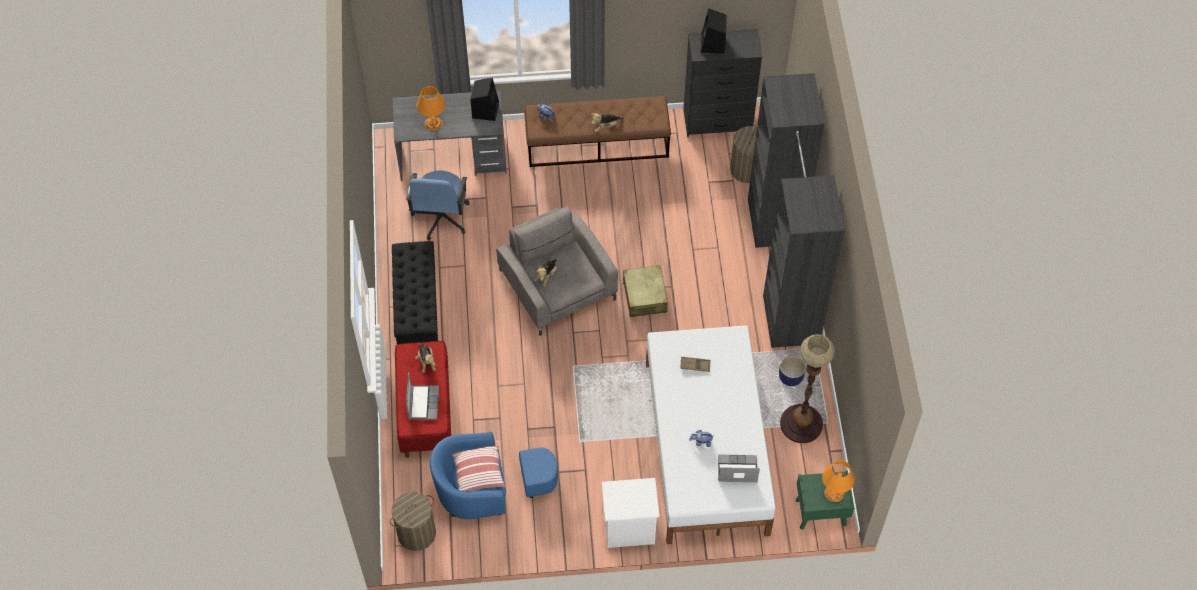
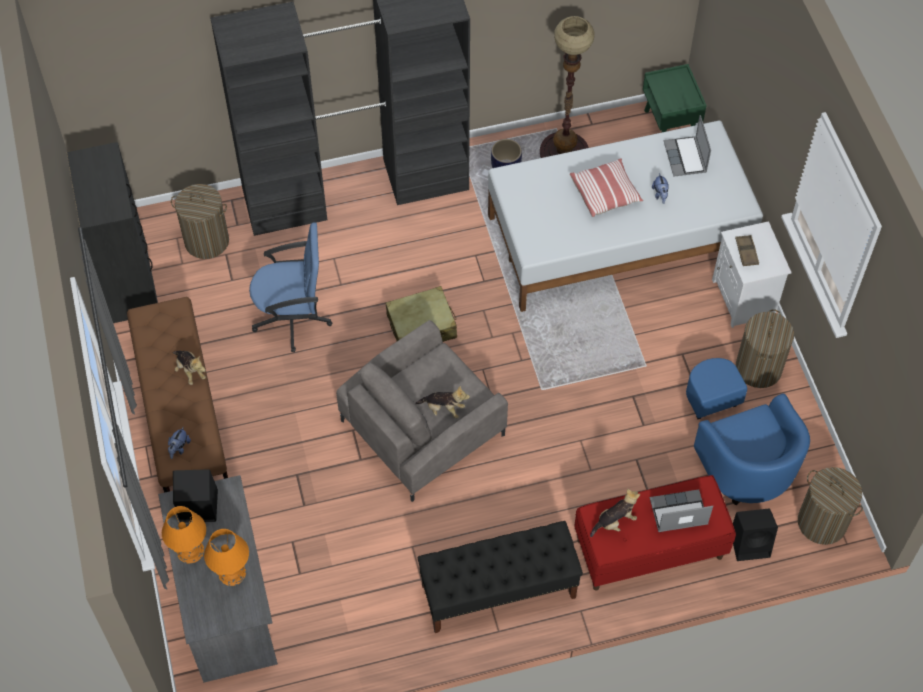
camera: 100 degrees left, 0 degrees up
blue office chair [406,171,470,241] -> blue office chair moved to [249,222,332,352]
pillow [451,446,505,491] -> pillow moved to [570,159,643,217]
brown tray [680,357,710,372] -> brown tray moved to [735,235,759,266]
black speaker [701,8,727,54] -> black speaker moved to [733,508,778,561]
orange table lamp [822,460,855,502] -> orange table lamp moved to [162,506,206,564]
none -> laundry basket [736,309,794,388]

